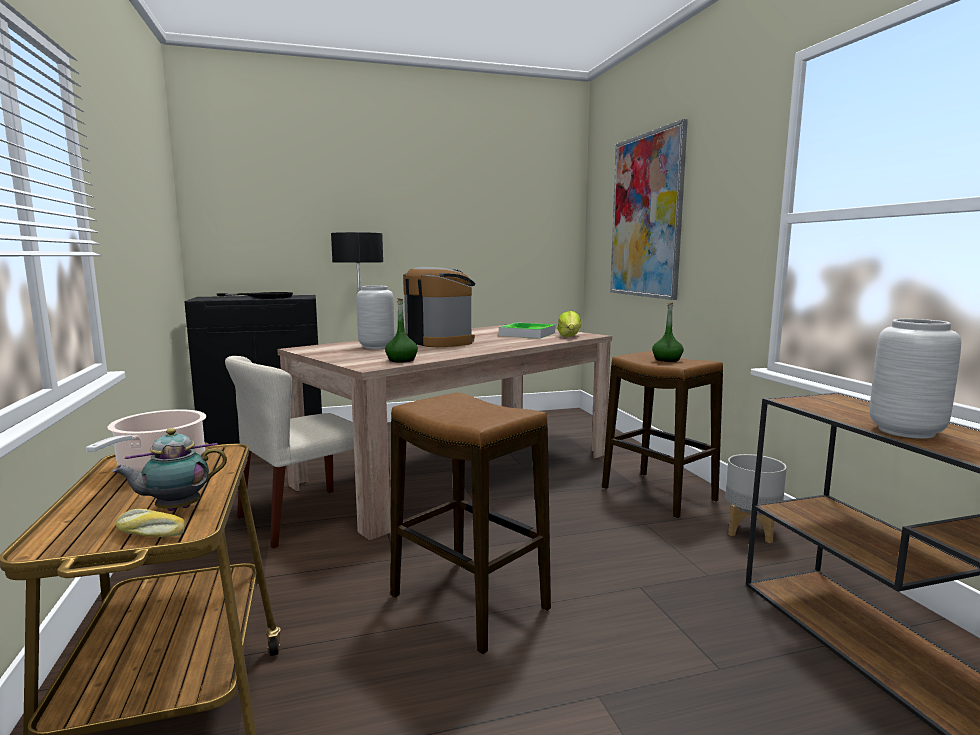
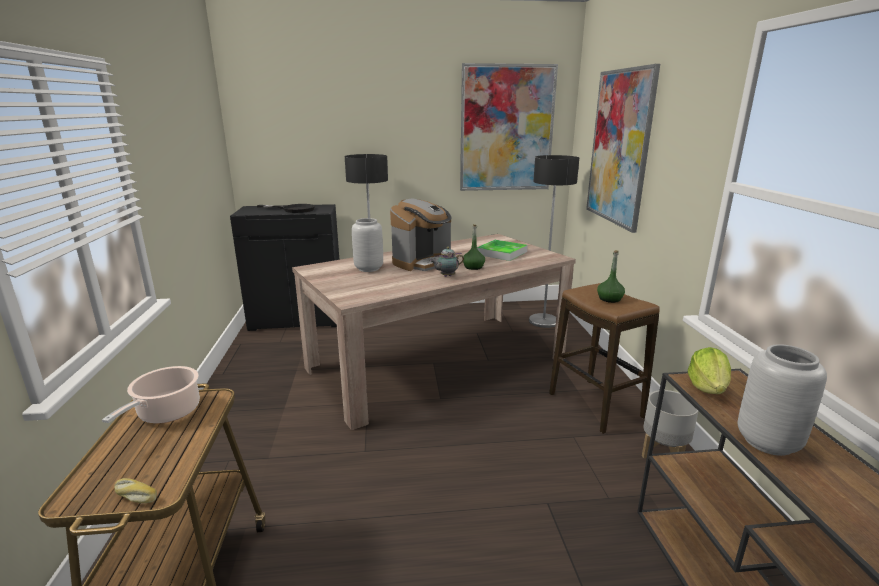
camera: 10 degrees right, 10 degrees up
teapot [112,428,227,511] -> teapot moved to [430,247,464,277]
beige chair [225,356,354,549] -> none
green bottle [385,298,418,362] -> green bottle moved to [462,224,485,270]
stool [391,392,551,654] -> none
coffee machine [403,267,476,347] -> coffee machine turned 75 degrees clockwise [390,198,452,271]
lettuce [557,311,581,337] -> lettuce moved to [688,347,731,394]
none -> picture [460,63,558,191]
none -> floor lamp [529,155,579,328]

